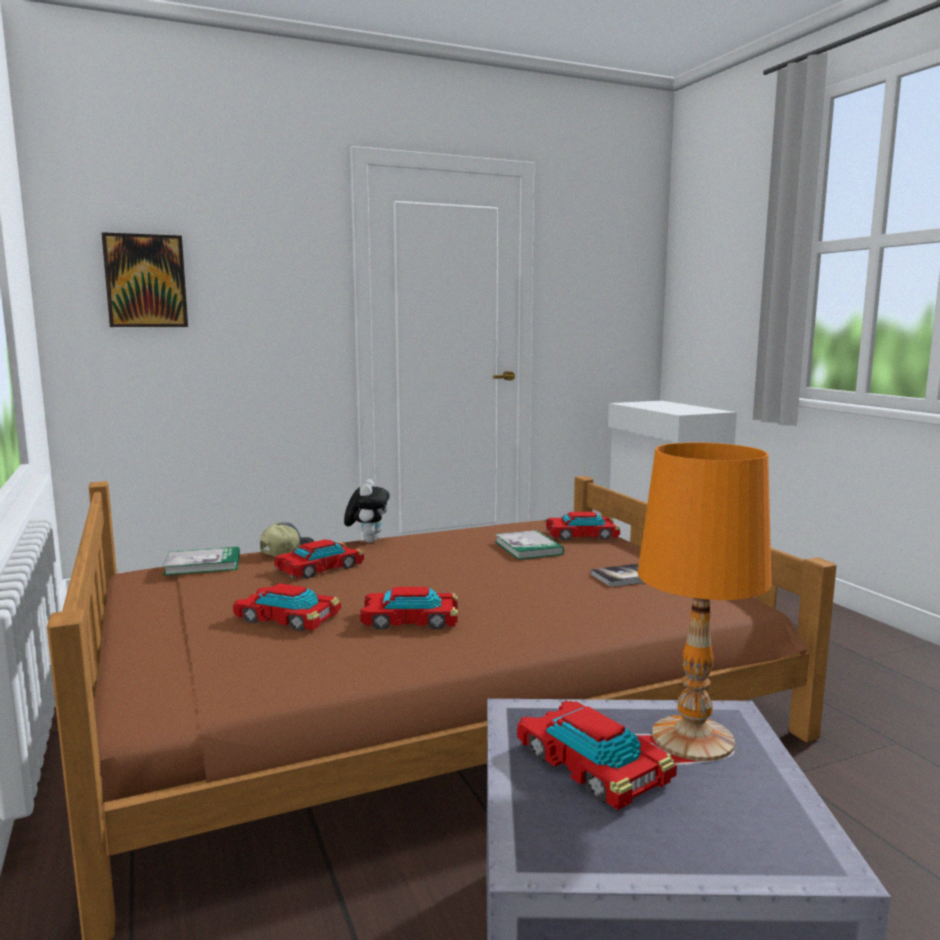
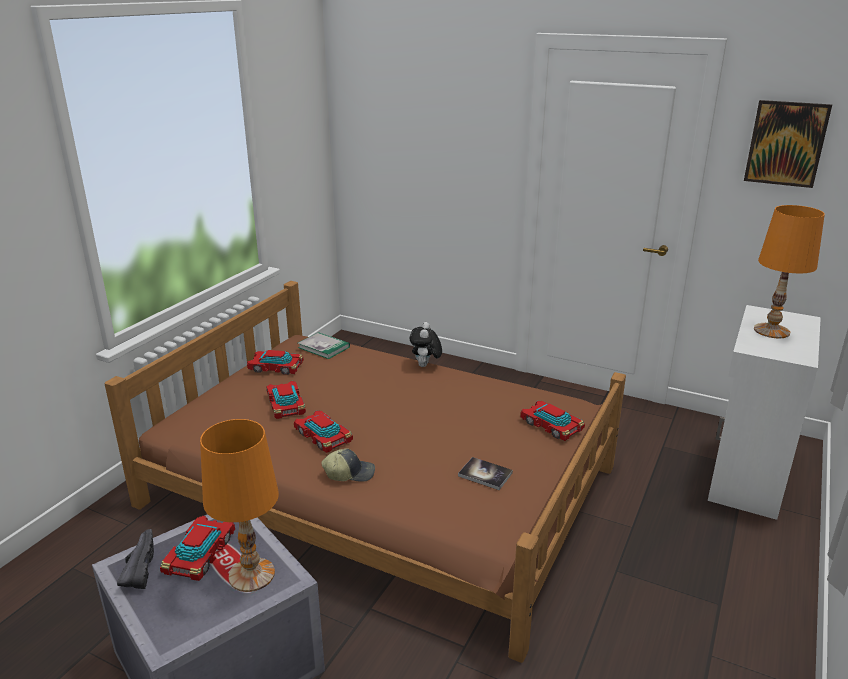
camera: 50 degrees right, 15 degrees up
picture [101,232,188,327] -> picture moved to [744,100,832,188]
cap [260,522,315,556] -> cap moved to [321,448,375,482]
toy car [274,539,364,579] -> toy car moved to [247,350,304,375]
plush toy [344,479,390,543] -> plush toy turned 135 degrees clockwise [410,322,442,367]
book [495,530,564,560] -> none
none -> black shoe [117,529,154,589]
none -> orange table lamp [754,205,825,338]

